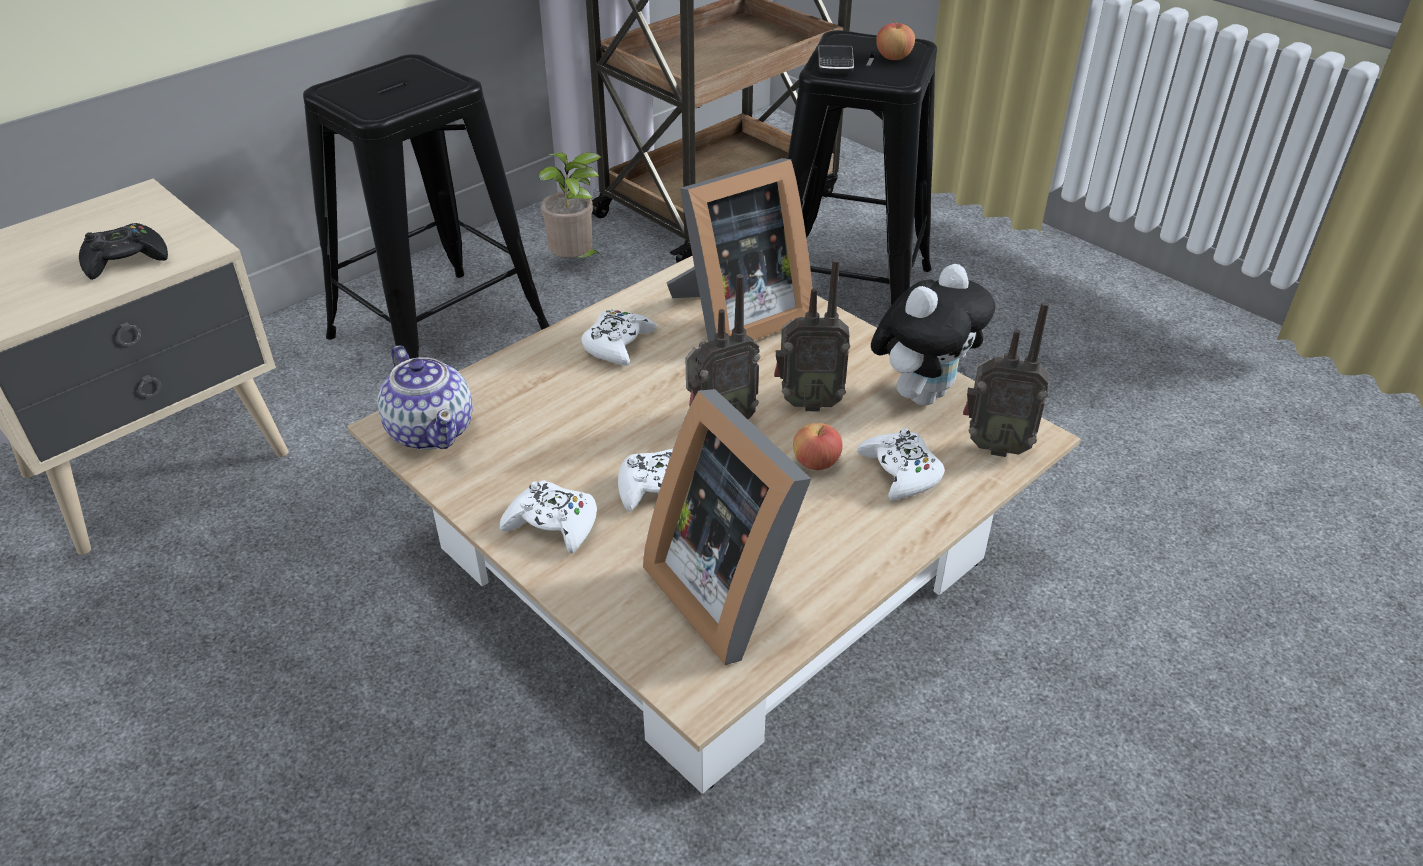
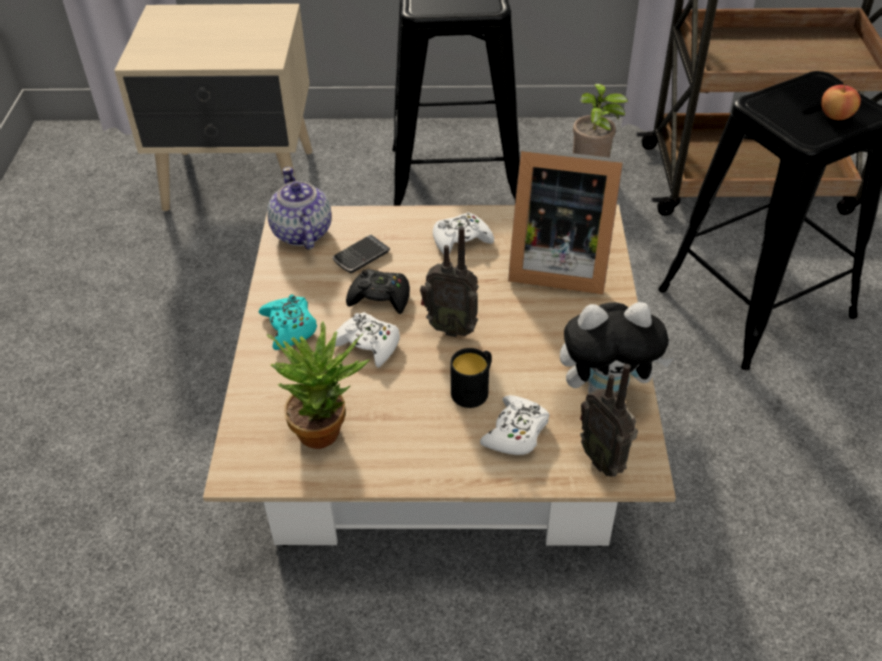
camera: 45 degrees right, 5 degrees up
black game controller [79,223,168,280] -> black game controller moved to [346,269,410,314]
teapot [377,346,473,450] -> teapot turned 150 degrees clockwise [267,167,331,250]
white game controller [500,480,597,554] -> turquoise game controller [259,294,317,350]
picture frame [643,389,811,665] -> potted plant [267,321,370,449]
radio [774,259,850,412] -> none
apple [793,423,843,470] -> black mug [450,348,492,408]
phone [818,45,854,74] -> phone moved to [333,235,390,273]

